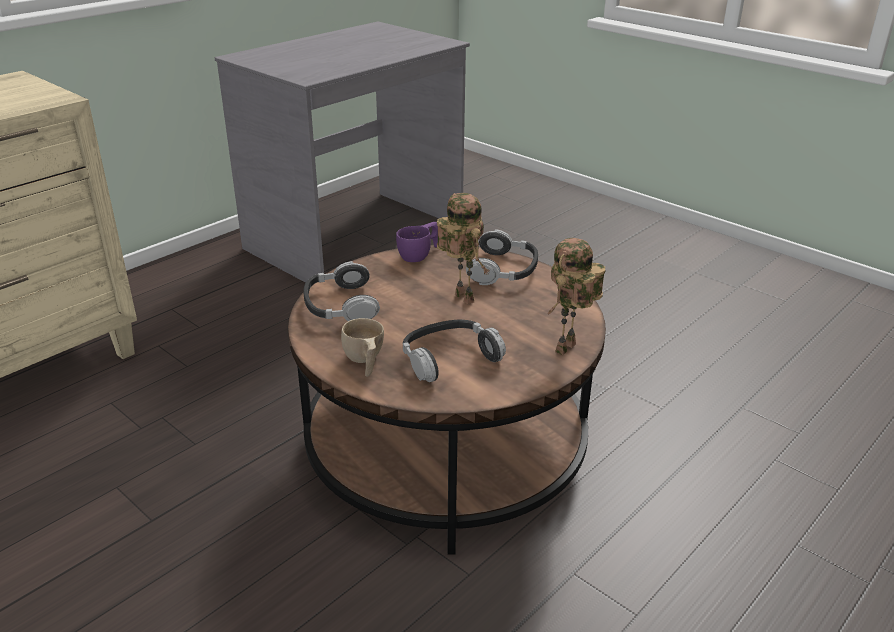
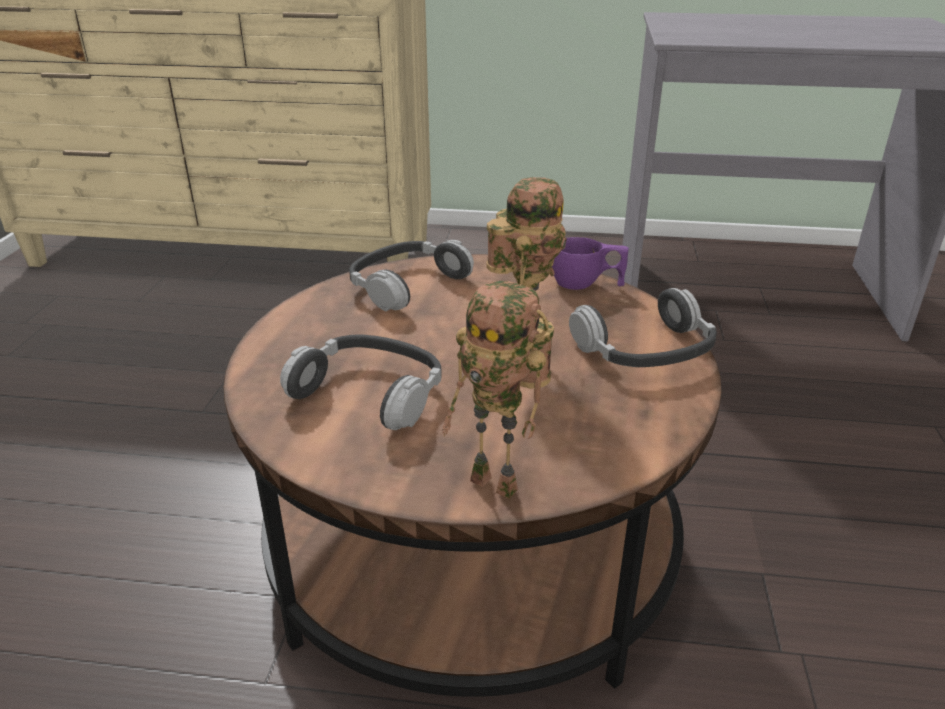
camera: 55 degrees right, 0 degrees up
beige cup [341,318,384,377] -> none
toy robot [548,238,605,355] -> toy robot turned 150 degrees counterclockwise [442,281,554,499]

